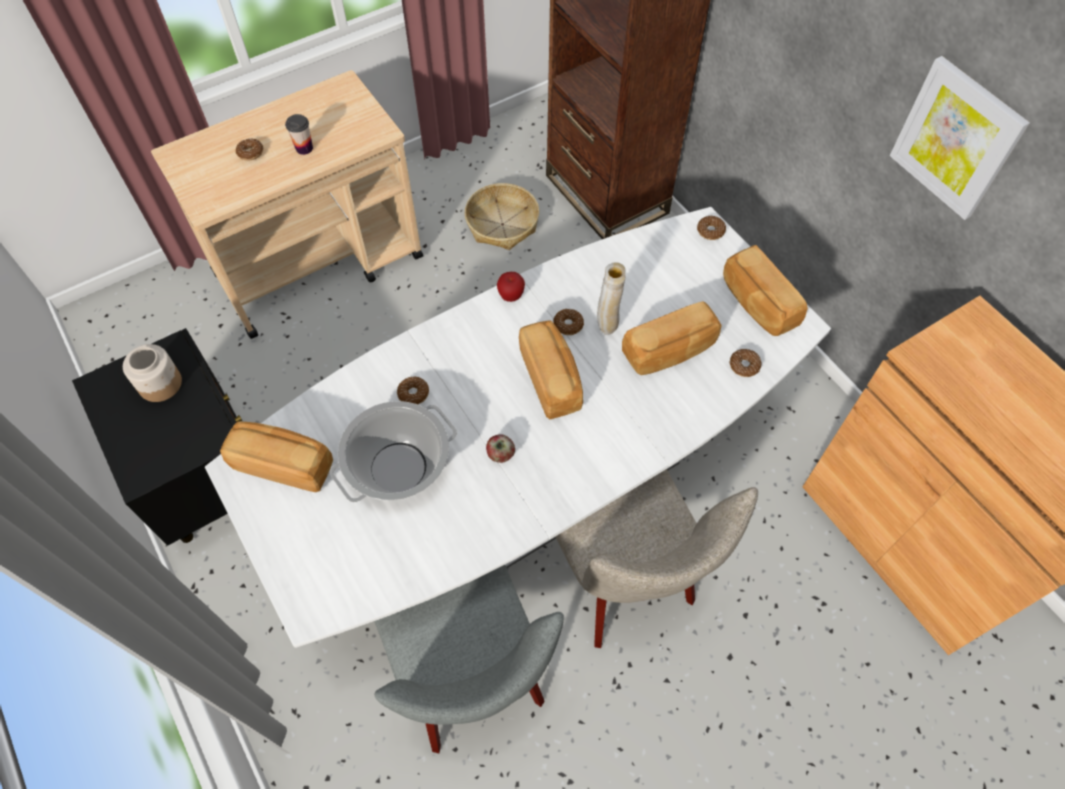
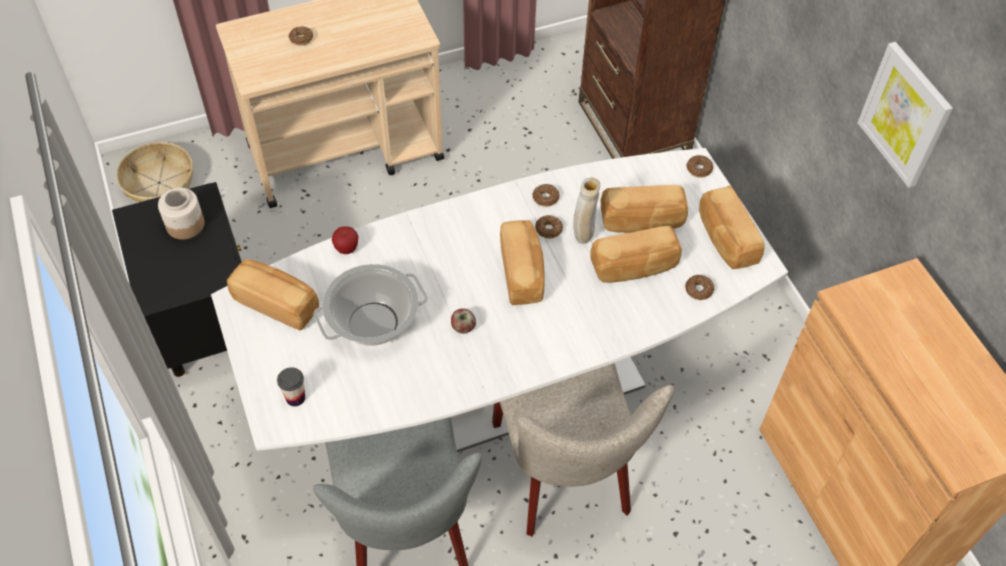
camera: 10 degrees right, 5 degrees down
cup [285,114,313,155] -> cup moved to [277,368,305,406]
donut [397,377,429,405] -> donut moved to [532,184,560,207]
basket [465,183,539,250] -> basket moved to [116,142,193,202]
apple [497,272,525,302] -> apple moved to [332,226,358,254]
none -> bread [601,185,688,233]

